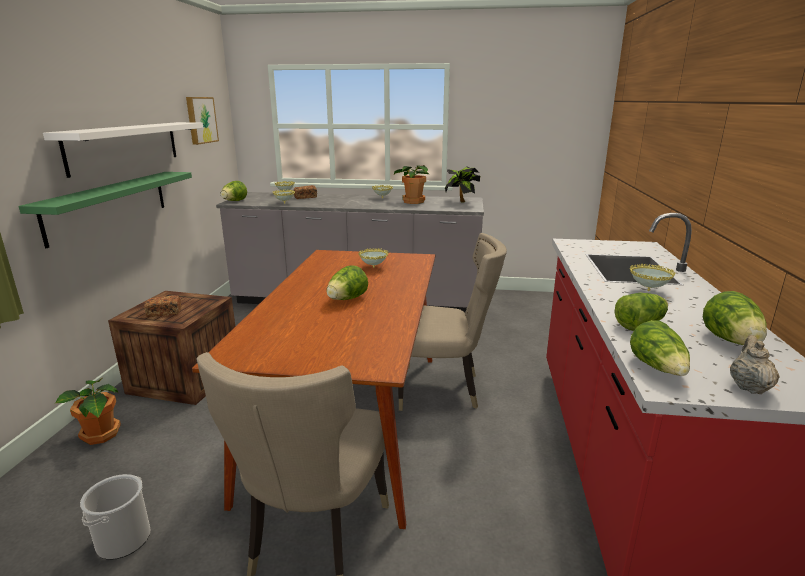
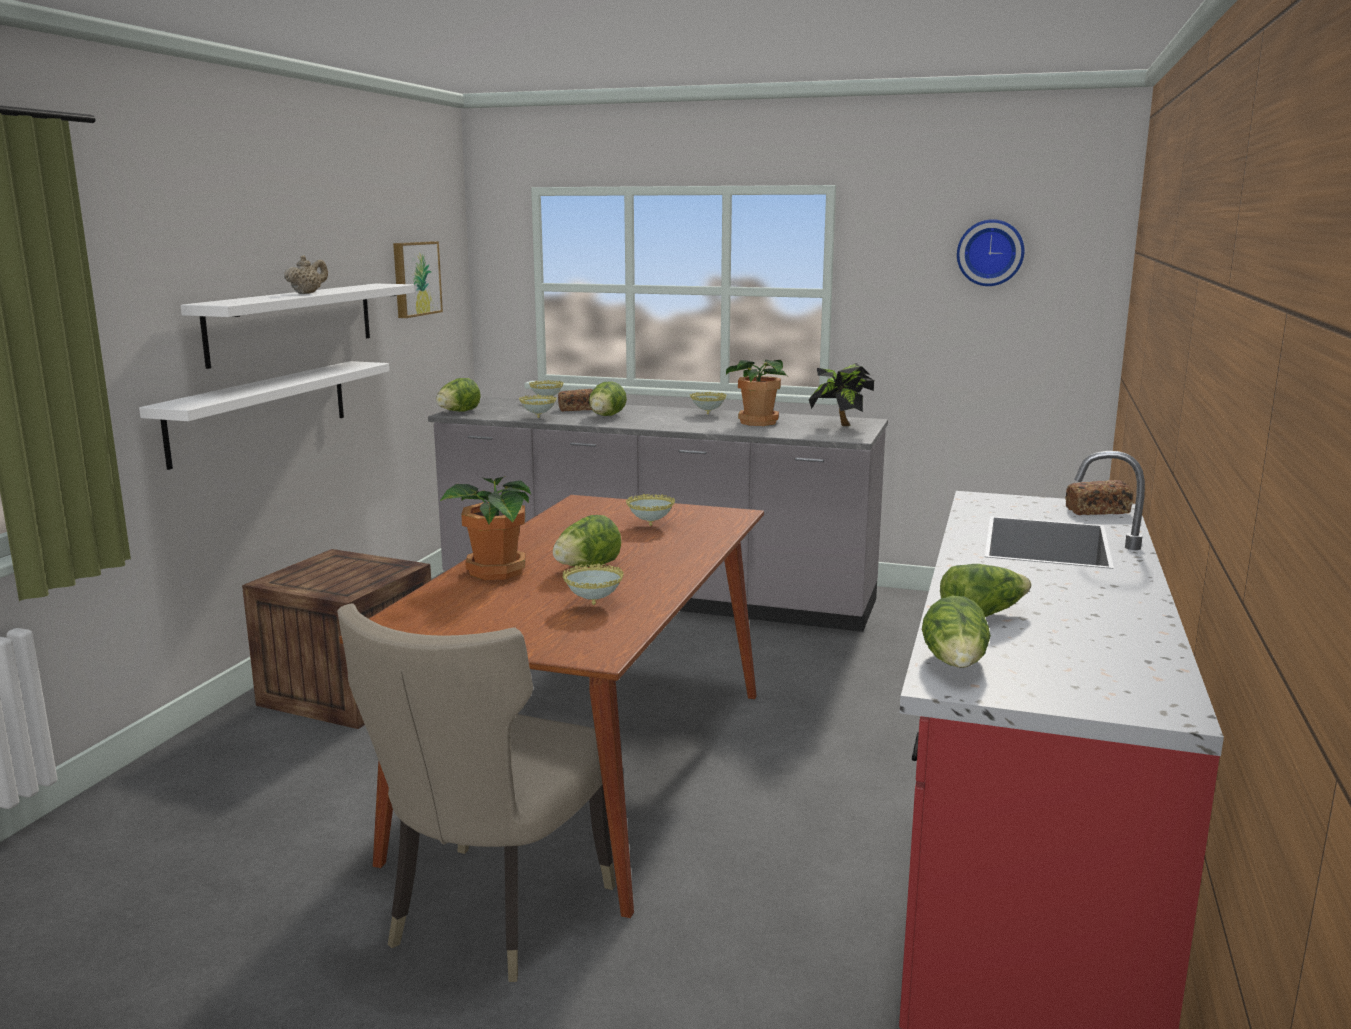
camera: 10 degrees right, 5 degrees down
green shelf [19,172,192,248] -> white shelf [139,361,389,470]
potted plant [55,378,121,445] -> potted plant moved to [440,476,531,580]
bucket [80,474,151,560] -> none
bread [144,295,181,317] -> bread moved to [1065,480,1133,515]
beige chair [398,233,507,411] -> none
bowl [630,264,675,291] -> bowl moved to [562,563,624,605]
lettuce [703,291,767,345] -> lettuce moved to [589,381,627,416]
beige teapot [730,335,780,394] -> beige teapot moved to [284,255,328,294]
none -> wall clock [957,219,1024,286]

